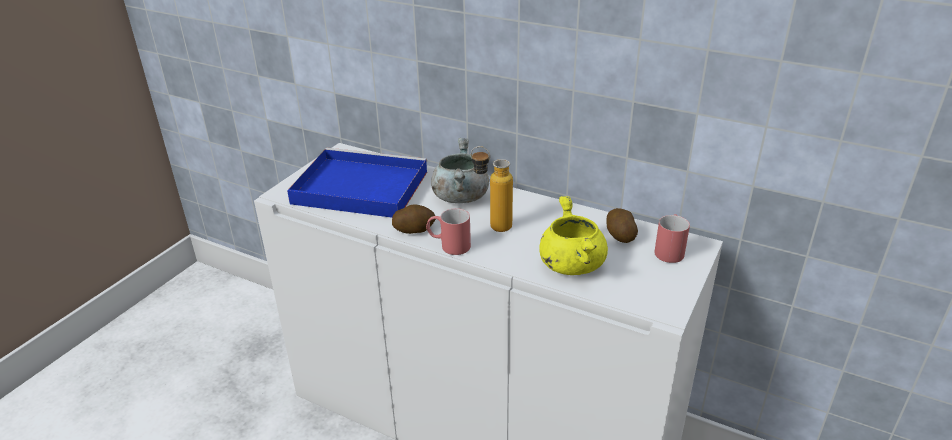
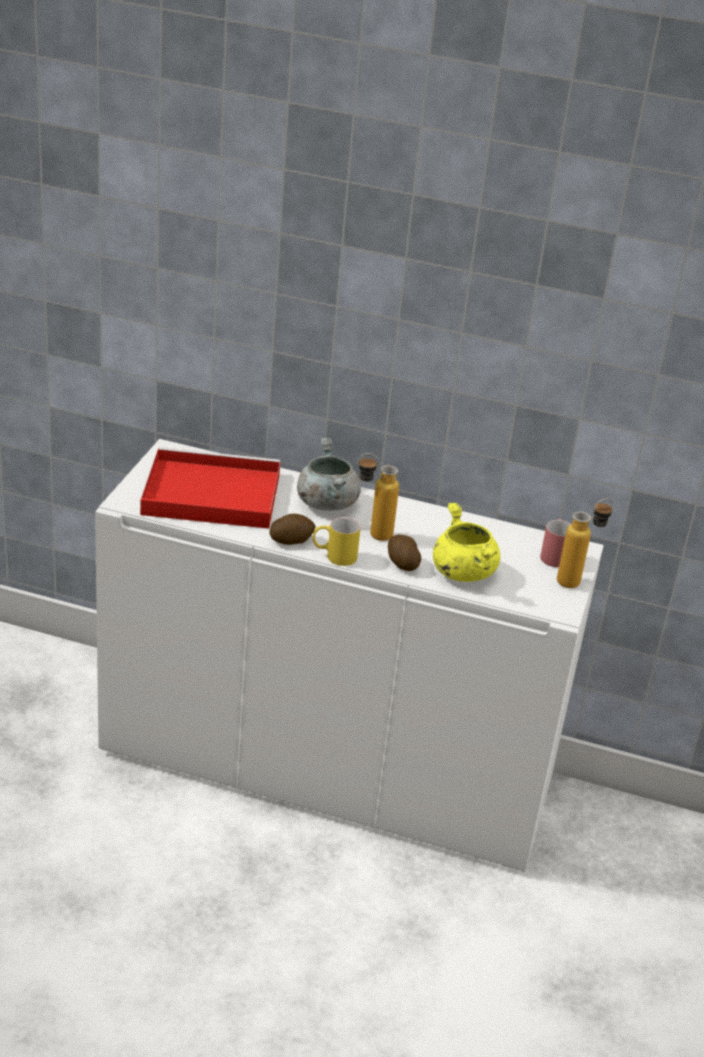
camera: 15 degrees left, 0 degrees up
blue tray [287,148,427,218] -> red tray [140,447,280,529]
red mug [426,208,471,255] -> yellow mug [312,517,361,566]
potato [606,208,638,243] -> potato moved to [388,535,421,571]
none -> bottle [557,499,613,588]

